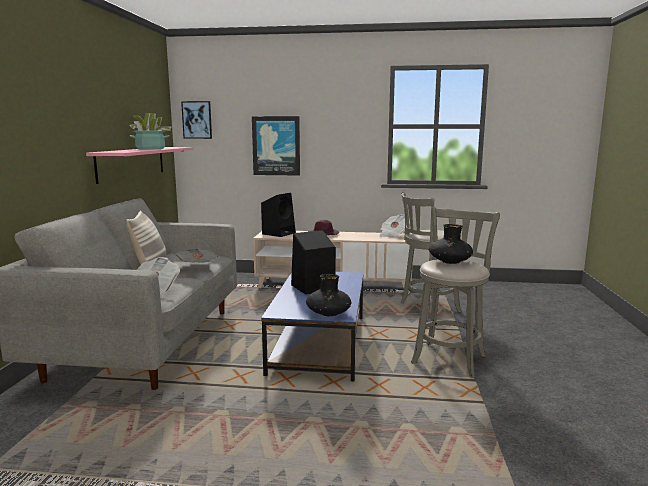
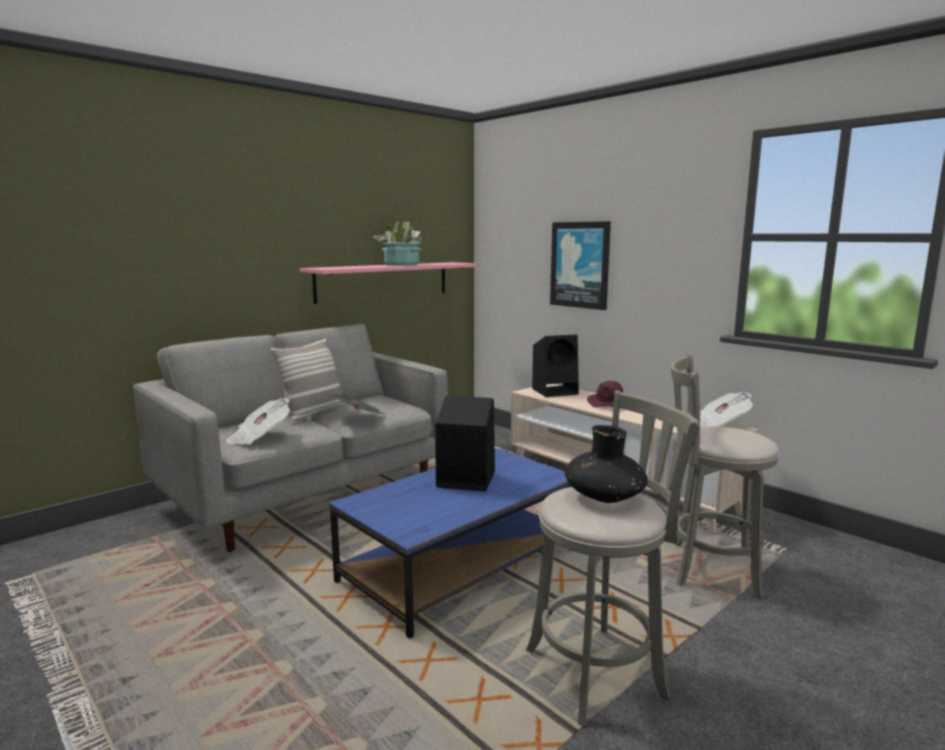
camera: 40 degrees right, 0 degrees up
picture [181,101,212,139] -> none
black vase [306,274,351,316] -> none

